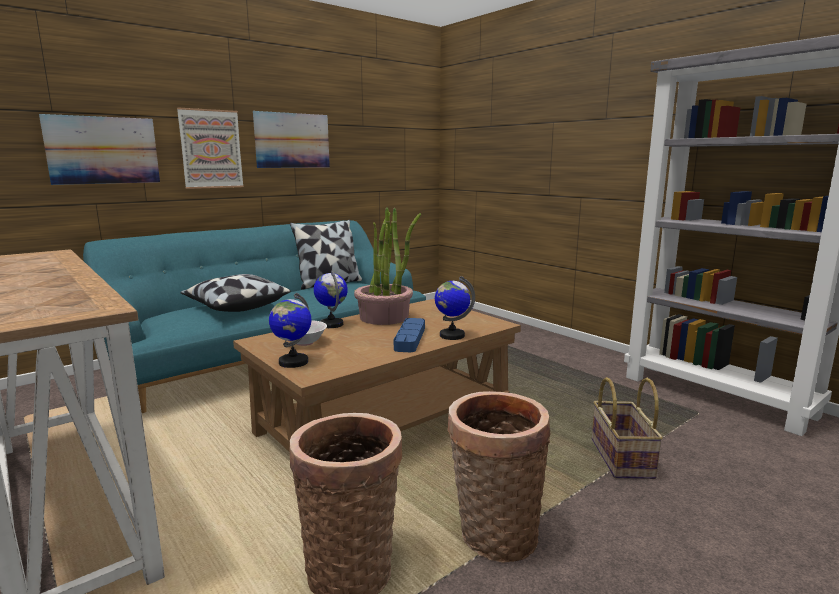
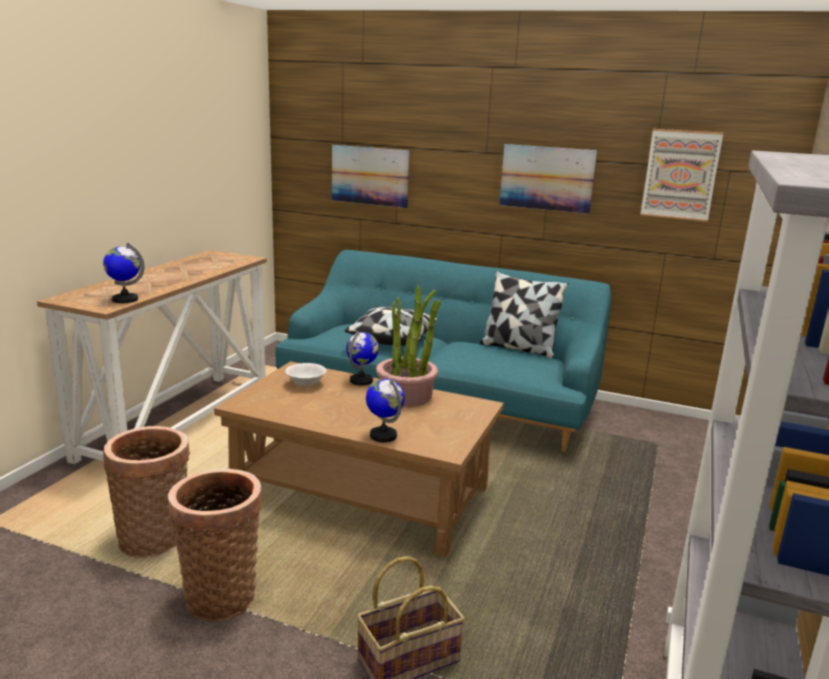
camera: 60 degrees right, 5 degrees up
picture [177,107,244,189] -> picture moved to [641,129,723,222]
globe [269,293,311,368] -> globe moved to [103,243,144,303]
blue tray [394,318,425,352] -> none

